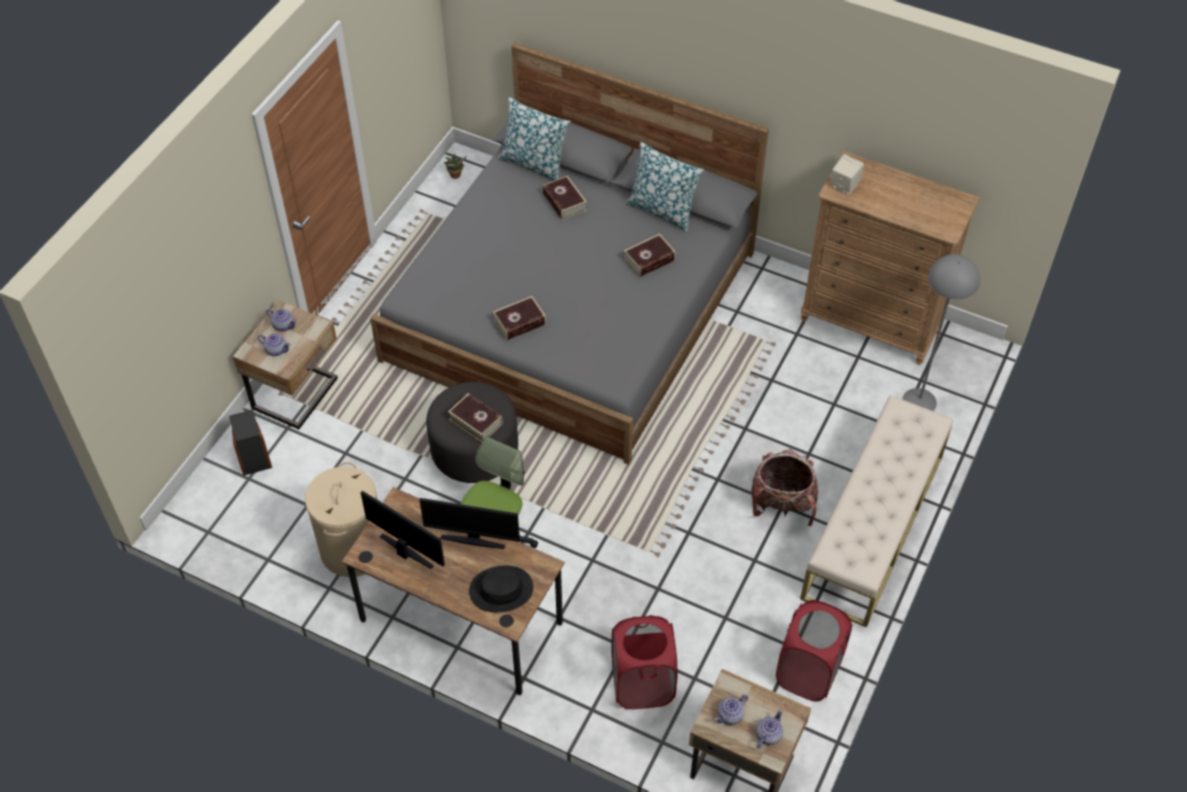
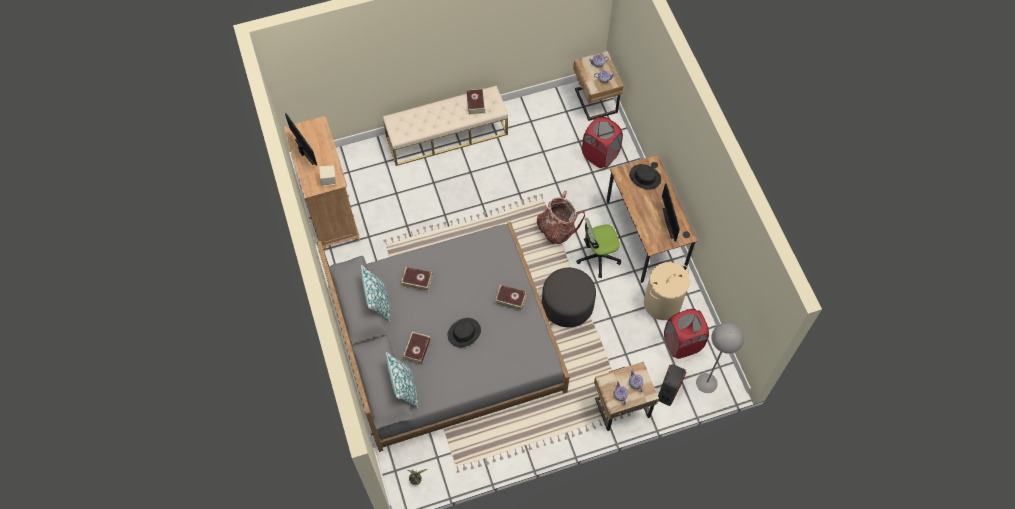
camera: 135 degrees left, 10 degrees up
monitor [420,498,520,549] -> monitor moved to [285,113,317,165]
book [448,393,503,443] -> book moved to [467,89,485,114]
backpack [751,449,818,526] -> backpack moved to [537,191,585,244]
red laundry basket [776,600,852,702] -> red laundry basket moved to [664,309,709,359]
grey floor lamp [902,254,980,411] -> grey floor lamp moved to [696,322,744,393]
none -> black hat [448,318,481,347]

